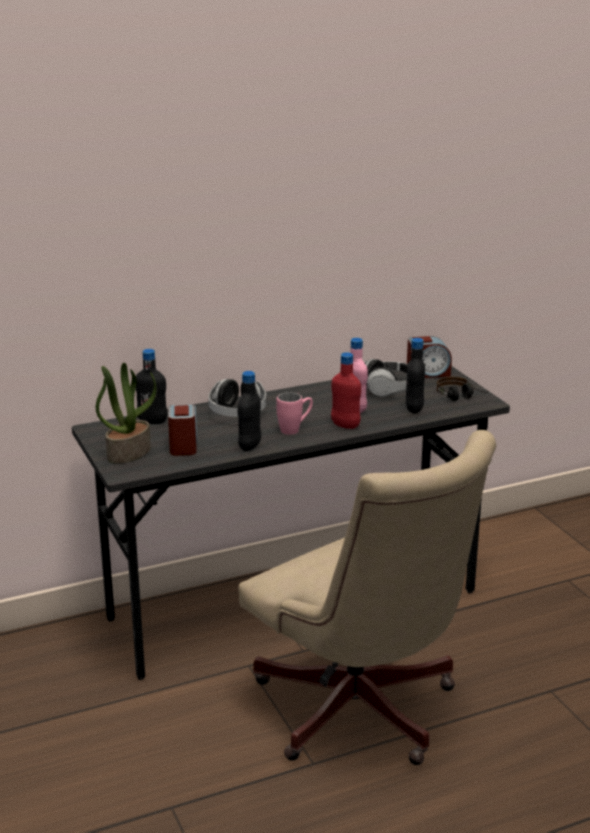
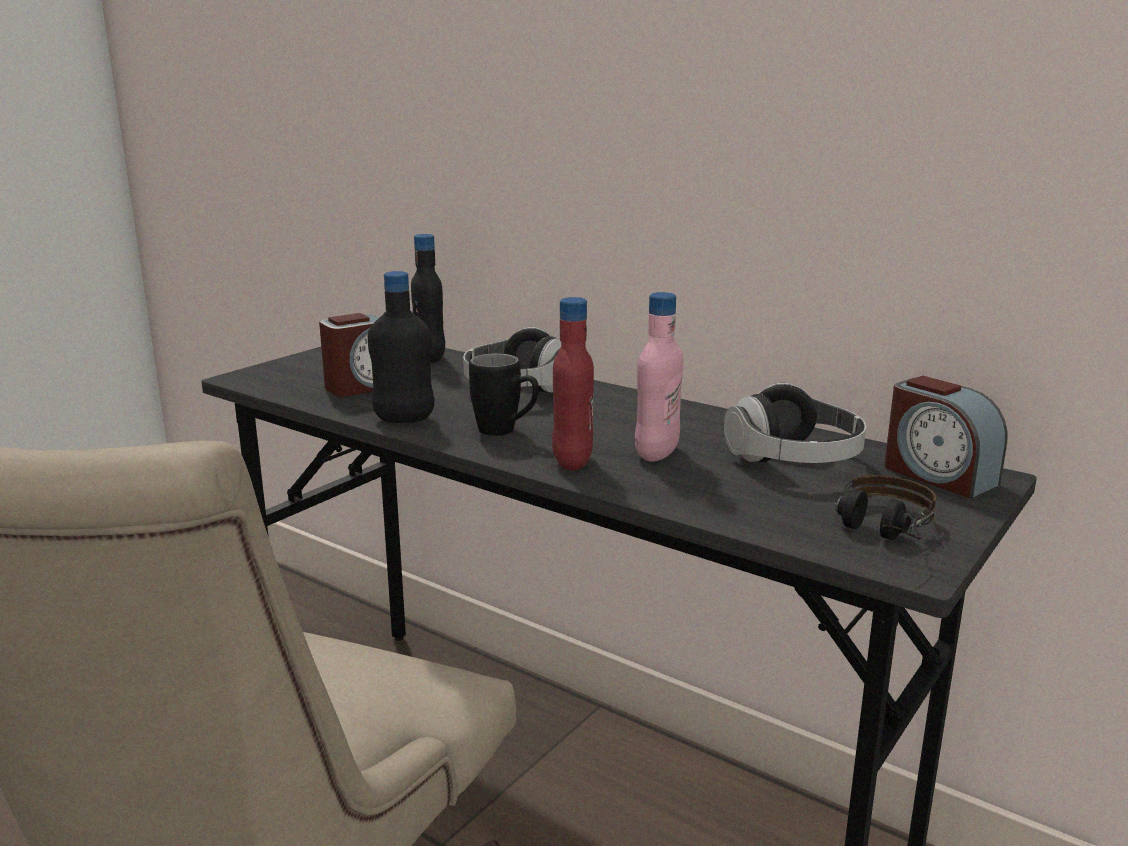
camera: 60 degrees right, 5 degrees down
potted plant [96,363,156,464] -> none
pink mug [277,392,313,435] -> black mug [469,353,539,436]
black bottle [406,338,425,414] -> none

